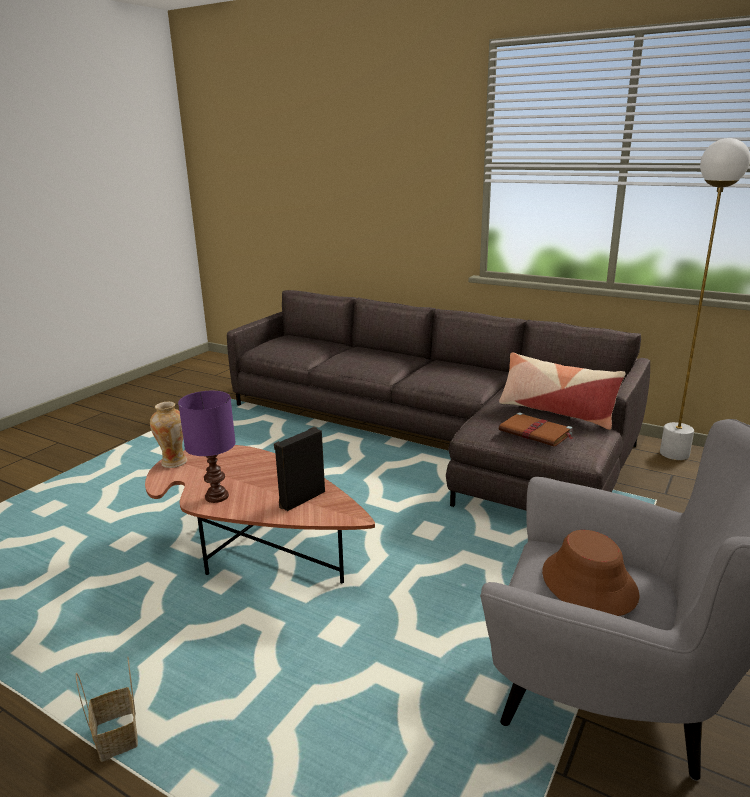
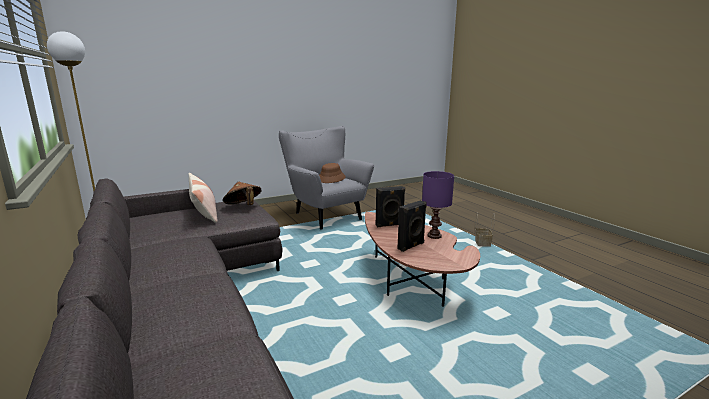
camera: 150 degrees left, 5 degrees down
vase [150,402,187,468] -> none
brown book [499,412,573,446] -> brown hat [223,182,261,205]
none -> black speaker [397,201,427,252]

